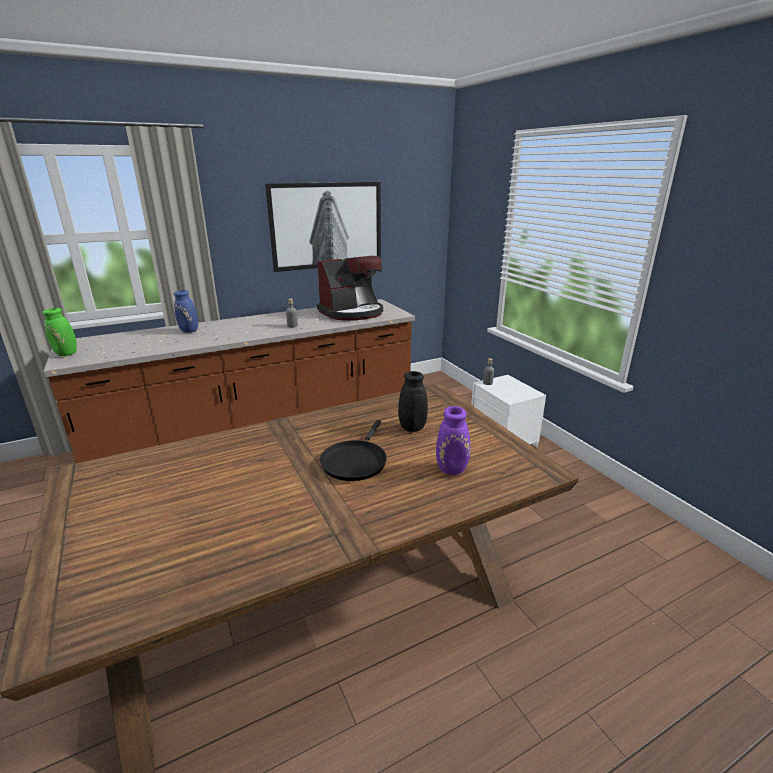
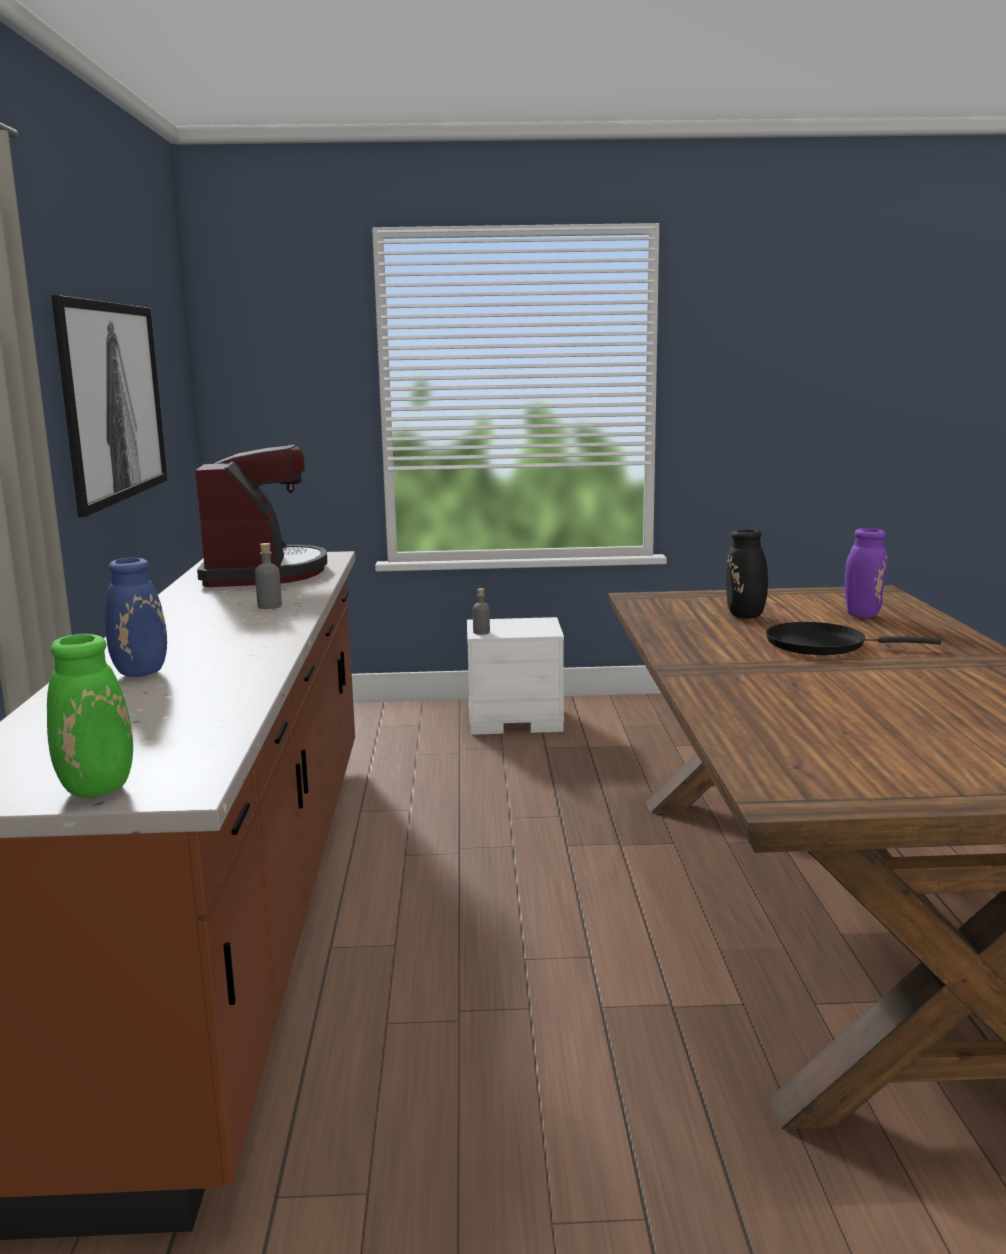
camera: 65 degrees left, 10 degrees down
black frying pan [320,420,387,481] -> black frying pan turned 150 degrees clockwise [766,622,941,655]

